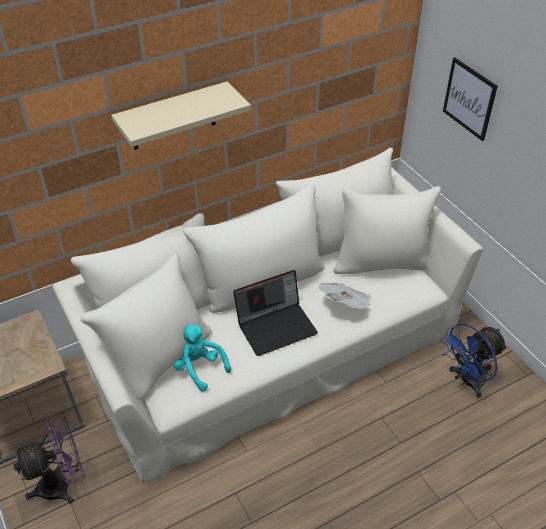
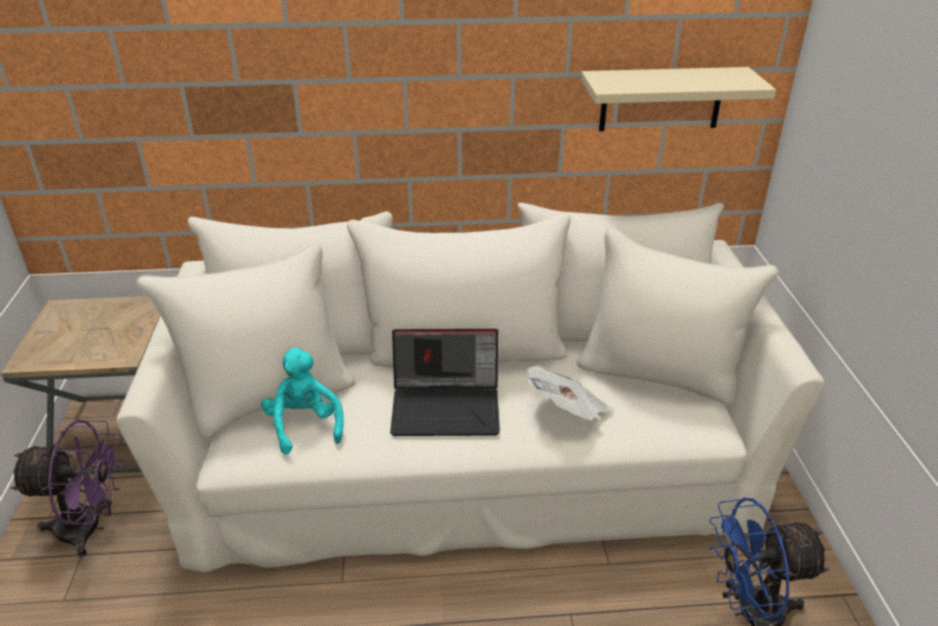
camera: 25 degrees right, 10 degrees down
beige shelf [111,81,251,150] -> beige shelf moved to [581,67,776,131]
picture [443,57,498,141] -> none

